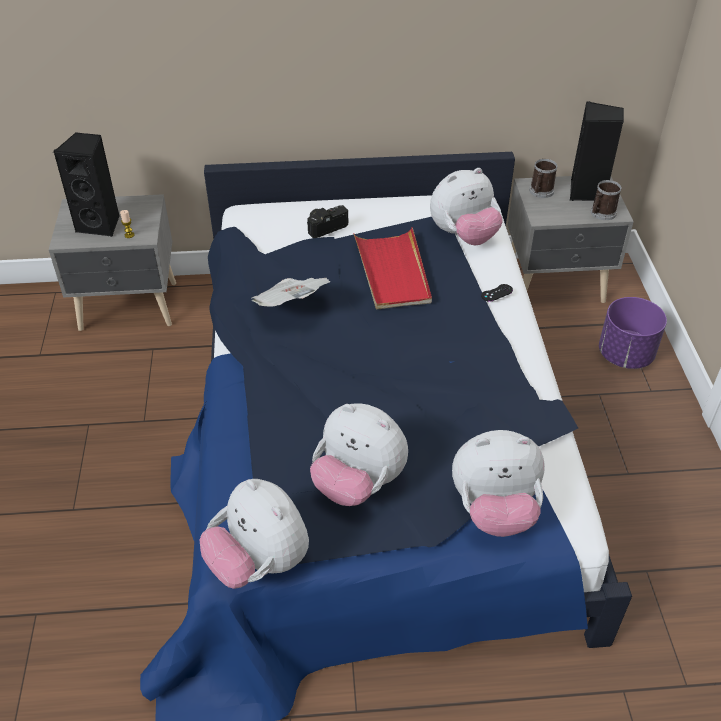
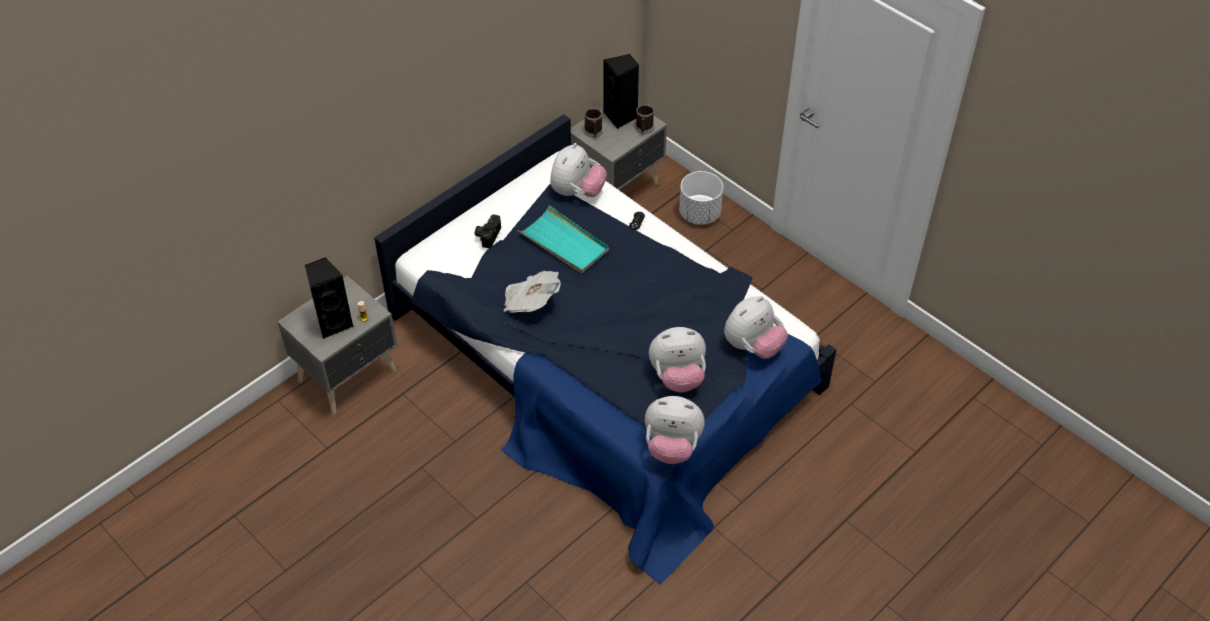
camera: 40 degrees left, 5 degrees up
red tray [353,227,432,310] -> turquoise tray [517,205,609,274]
purple planter [599,297,667,369] -> white planter [679,171,723,225]

